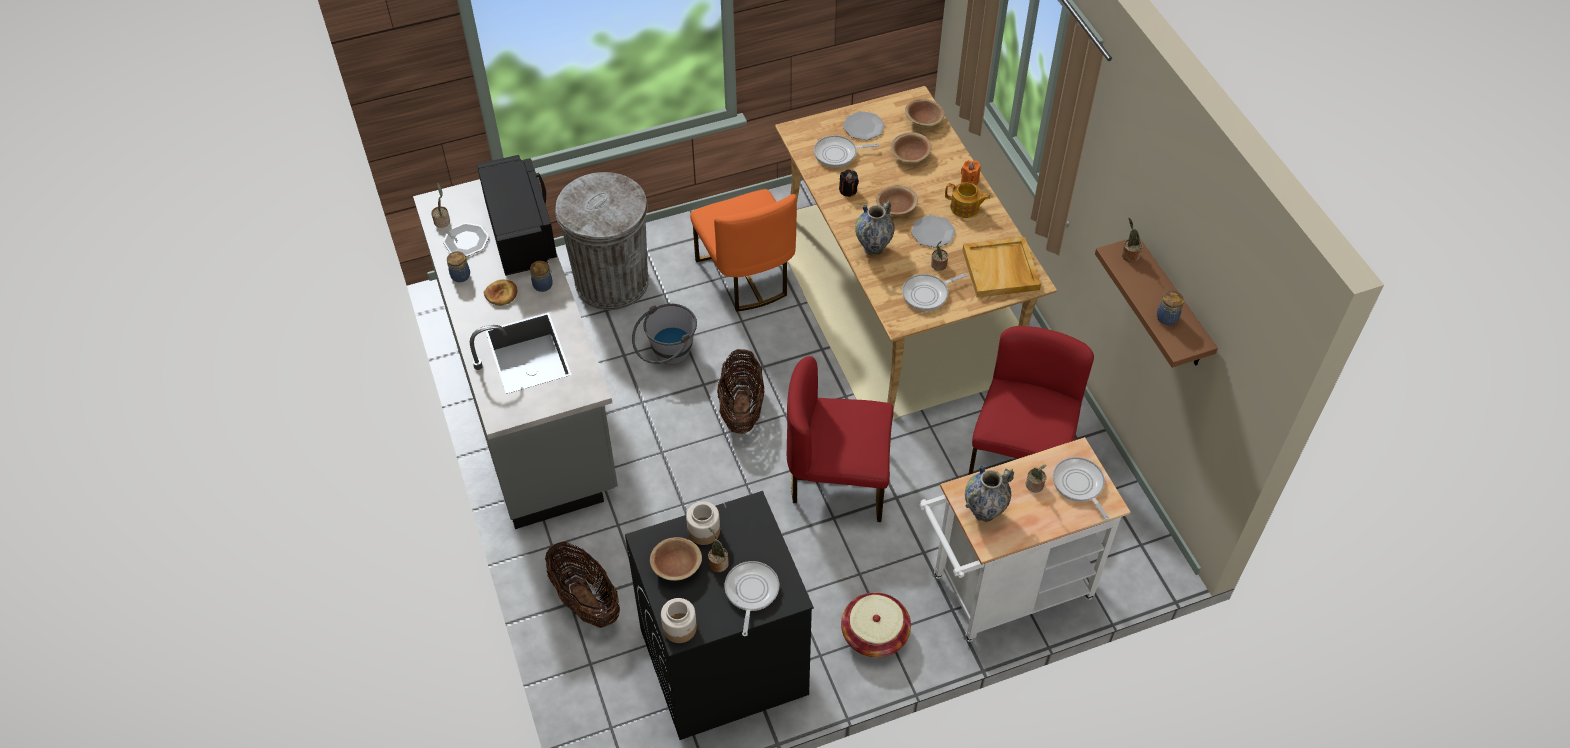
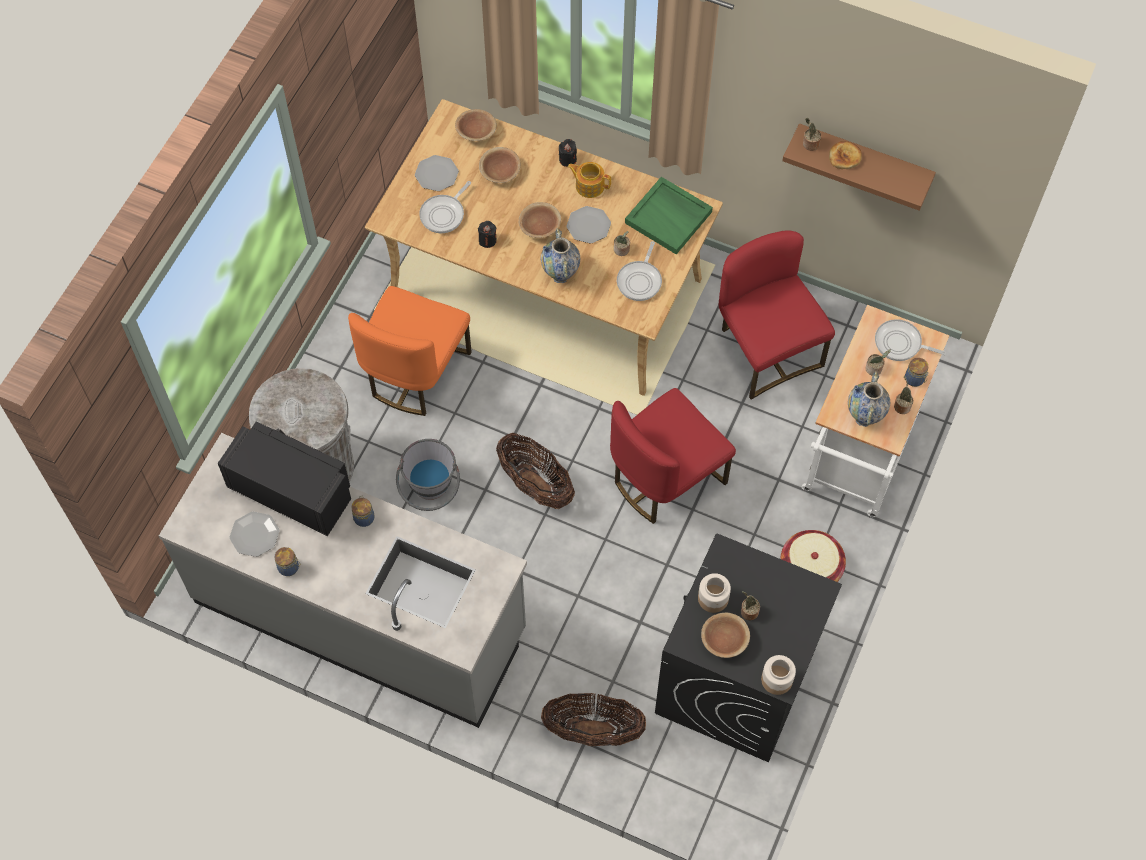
camera: 45 degrees left, 10 degrees up
potted plant [431,183,450,228] -> potted plant moved to [894,376,913,414]
bread [484,280,518,306] -> bread moved to [829,141,862,169]
orange chair [690,189,797,312] -> orange chair turned 90 degrees clockwise [348,286,472,416]
frying pan [724,561,779,636] -> none
teapot [945,183,990,218] -> teapot turned 135 degrees counterclockwise [568,162,611,198]
orange candle [961,160,981,185] -> black candle [559,139,577,167]
beige tray [962,237,1041,298] -> green tray [625,177,713,255]
jar [1157,291,1184,325] -> jar moved to [905,358,929,387]

